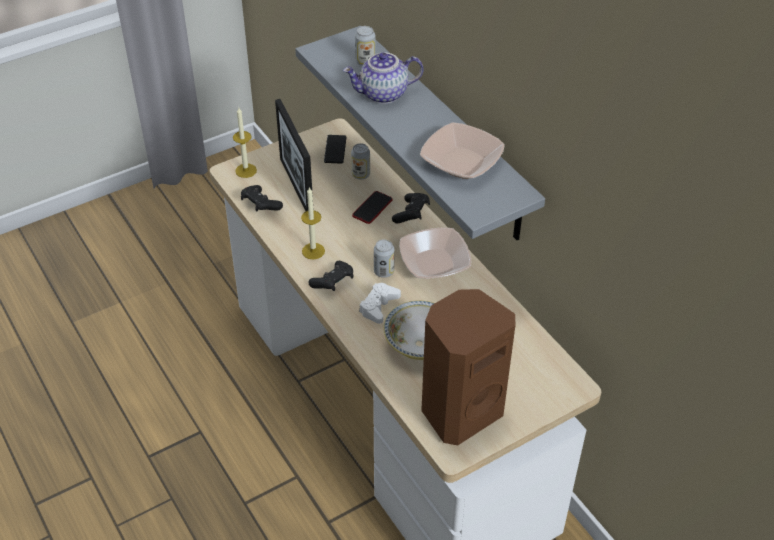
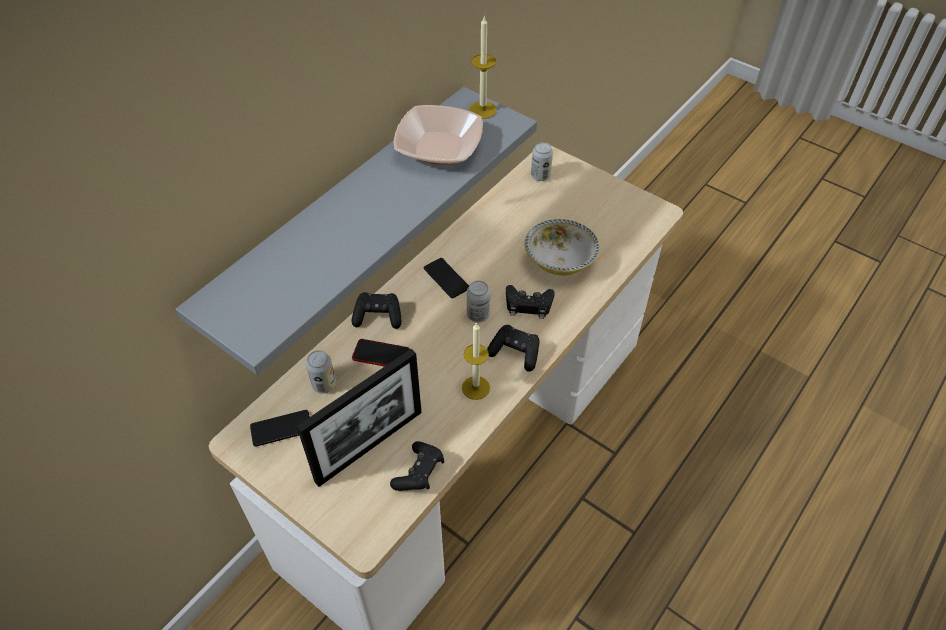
camera: 110 degrees left, 5 degrees up
candle [233,108,257,178] -> candle moved to [469,15,497,119]
teapot [343,53,423,104] -> none
can [355,26,376,66] -> can moved to [531,142,553,181]
white game controller [359,283,401,324] -> black game controller [506,285,555,319]
bowl [399,227,471,279] -> phone [424,258,469,298]
brown speaker [421,289,515,445] -> none

